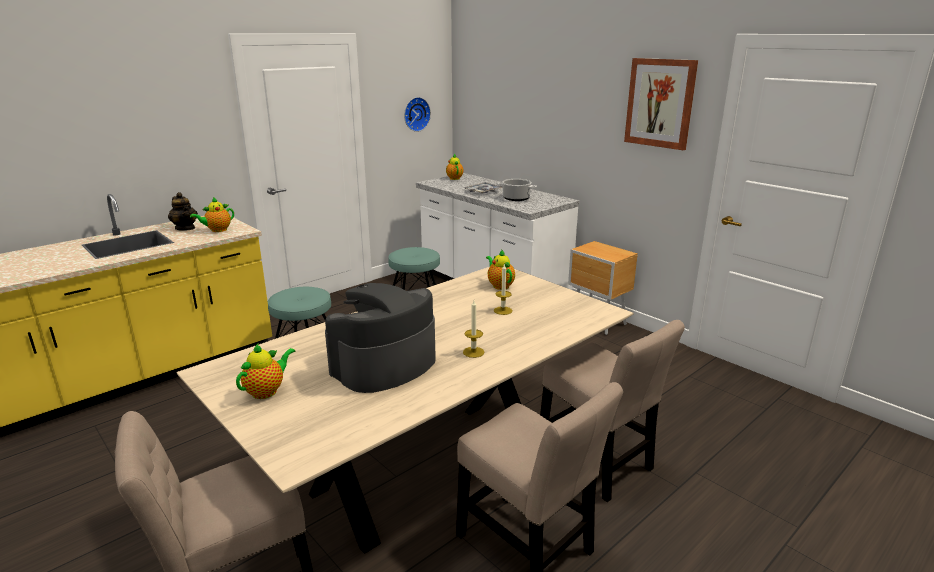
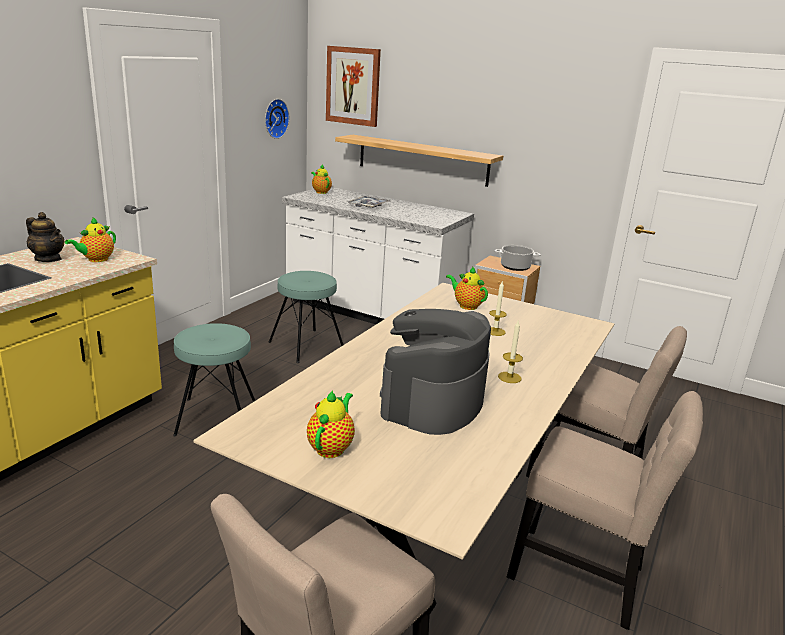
camera: 20 degrees left, 0 degrees up
cooking pot [497,179,537,201] -> cooking pot moved to [495,245,541,271]
picture [624,58,698,150] -> picture moved to [326,46,381,127]
none -> shelf [335,135,503,187]

